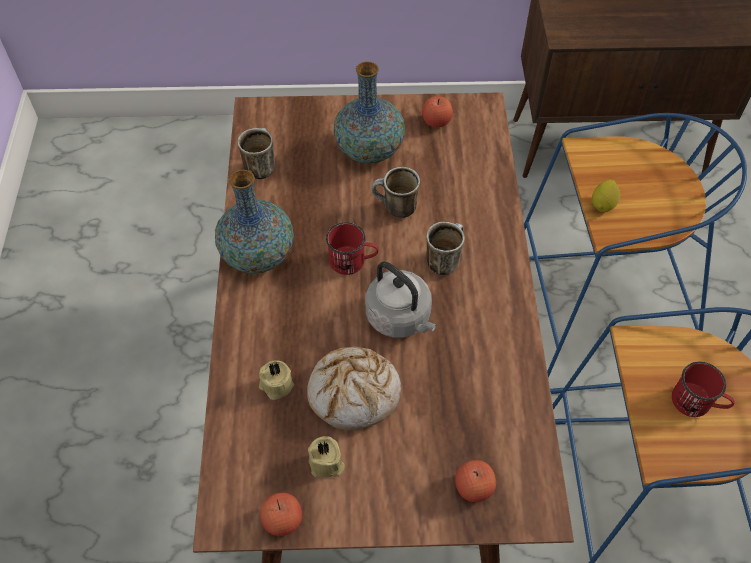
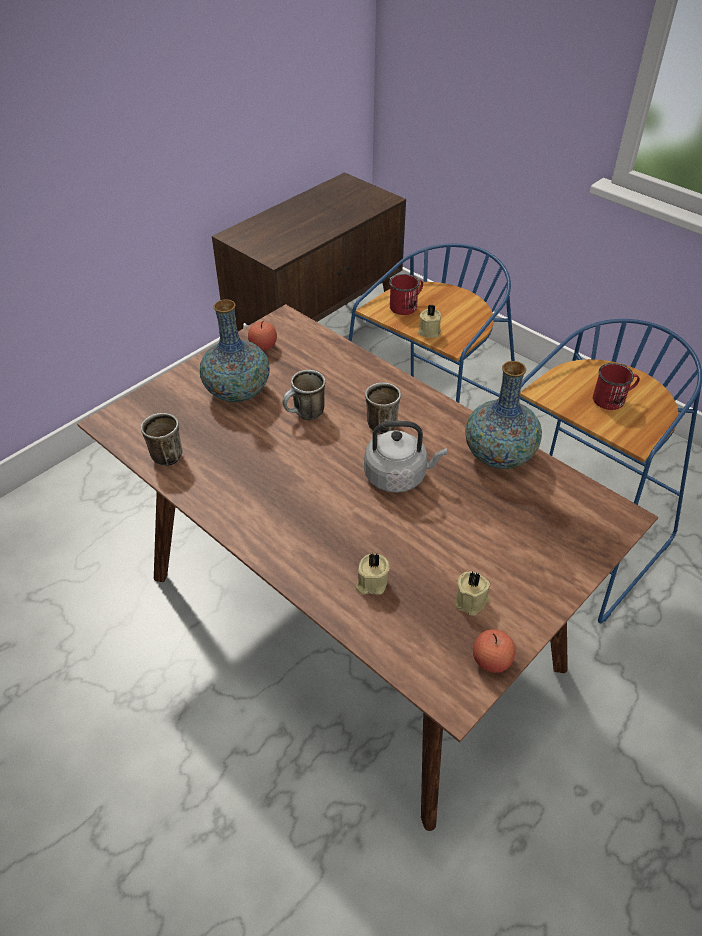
camera: 45 degrees left, 10 degrees down
vase [215,170,294,274] -> vase moved to [465,361,542,469]
bread [307,347,401,431] -> none
red mug [326,222,379,275] -> red mug moved to [389,274,423,315]
apple [455,460,496,502] -> none
lemon [592,180,620,212] -> beige candle [418,304,441,338]

